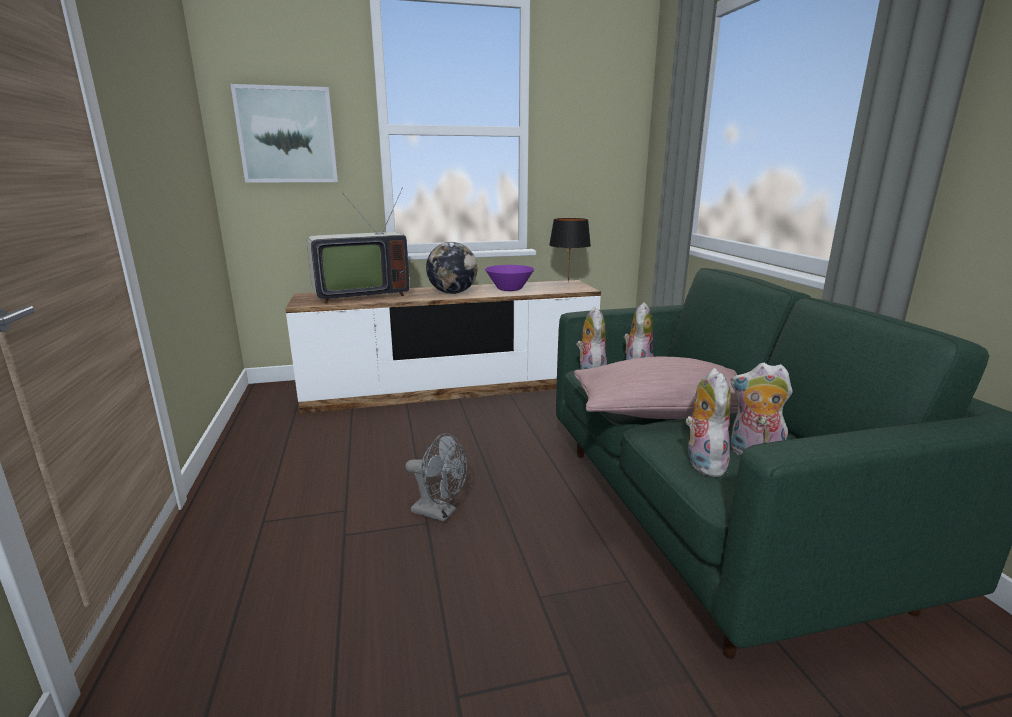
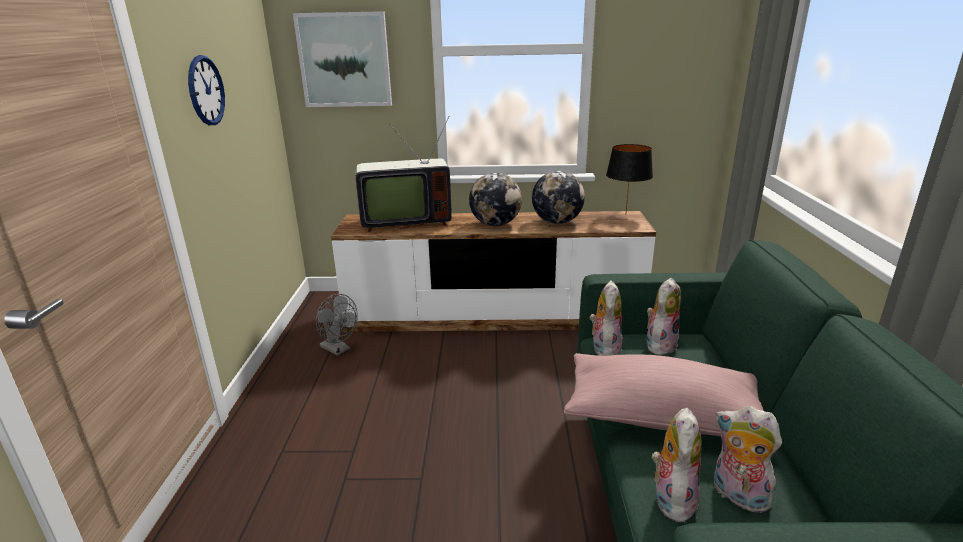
camera: 15 degrees right, 5 degrees up
grey fan [405,433,467,522] -> grey fan moved to [316,294,358,356]
purple bowl [485,265,535,291] -> globe [532,171,585,224]
none -> wall clock [188,55,225,125]

